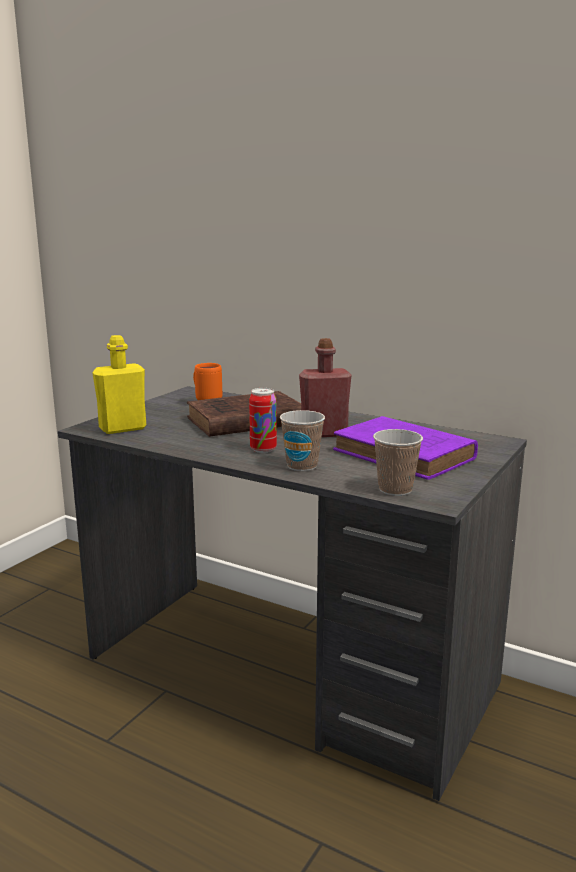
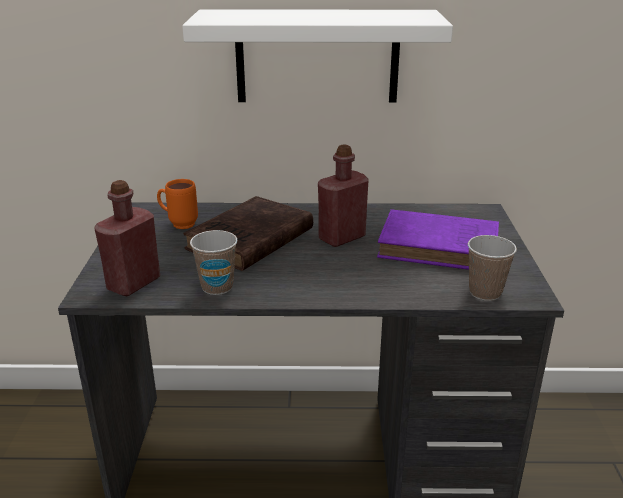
camera: 30 degrees left, 10 degrees up
yellow bottle [93,335,146,434] -> red bottle [94,180,160,296]
can [249,388,277,453] -> none
cup [280,410,325,471] -> cup moved to [190,230,237,295]
none -> white shelf [182,9,453,103]

